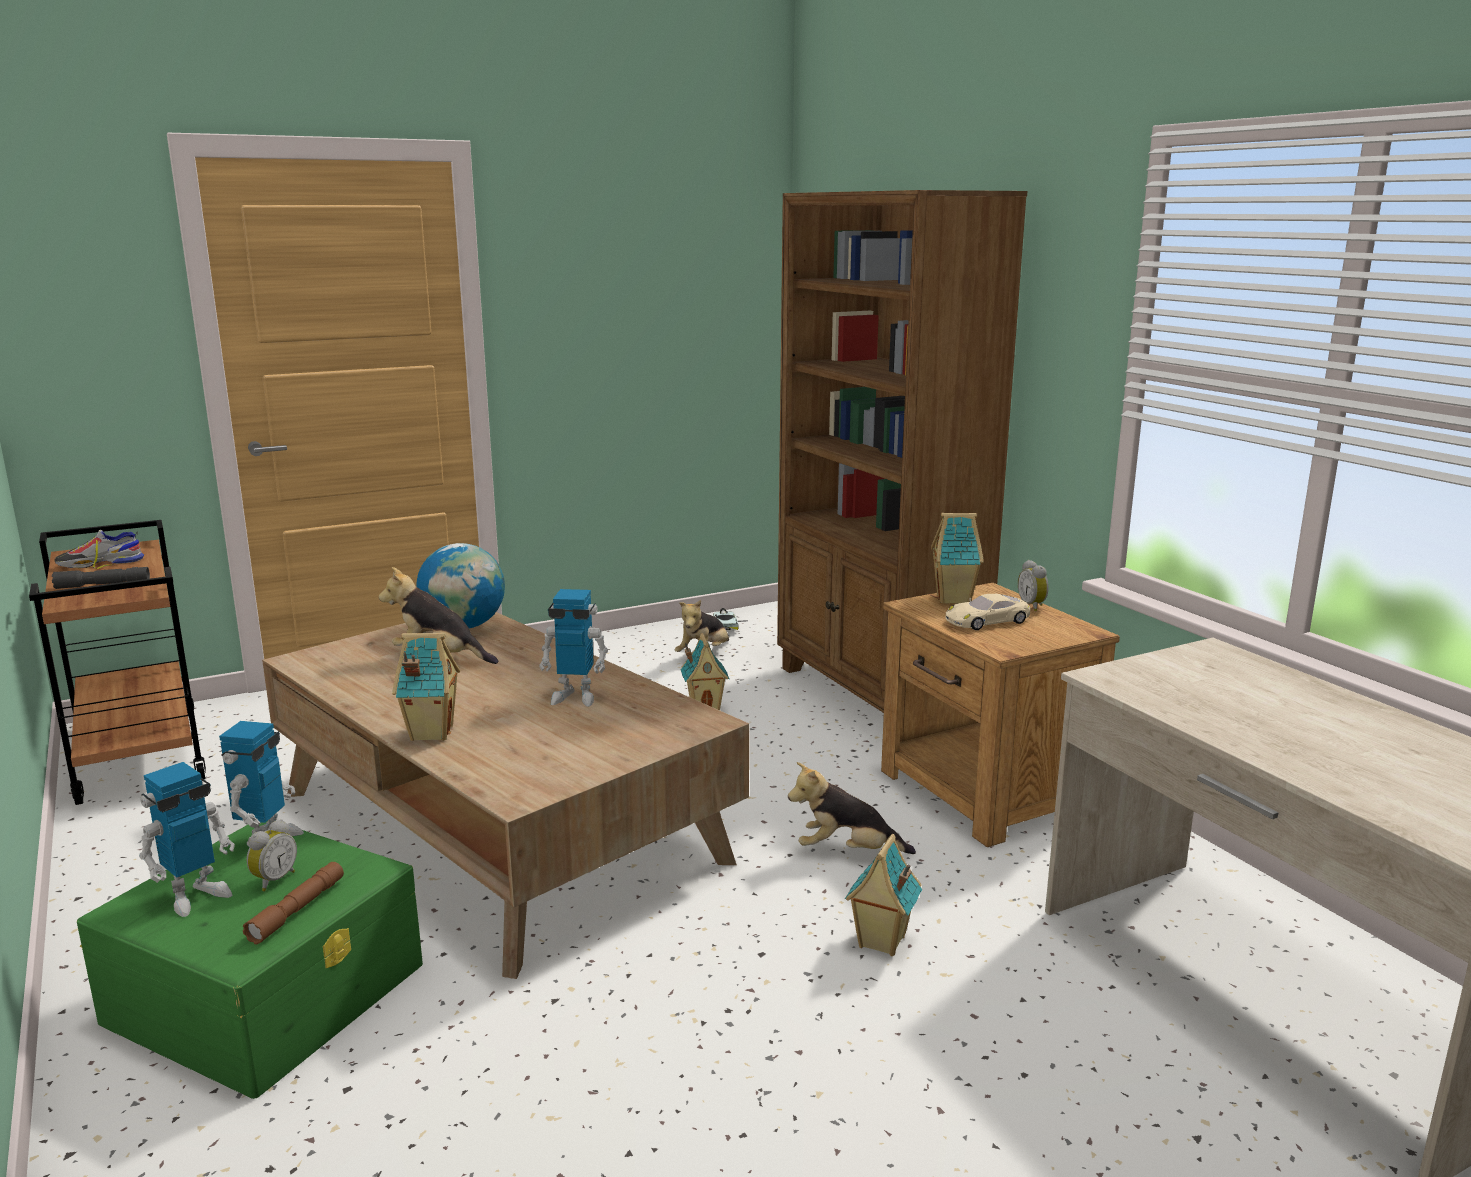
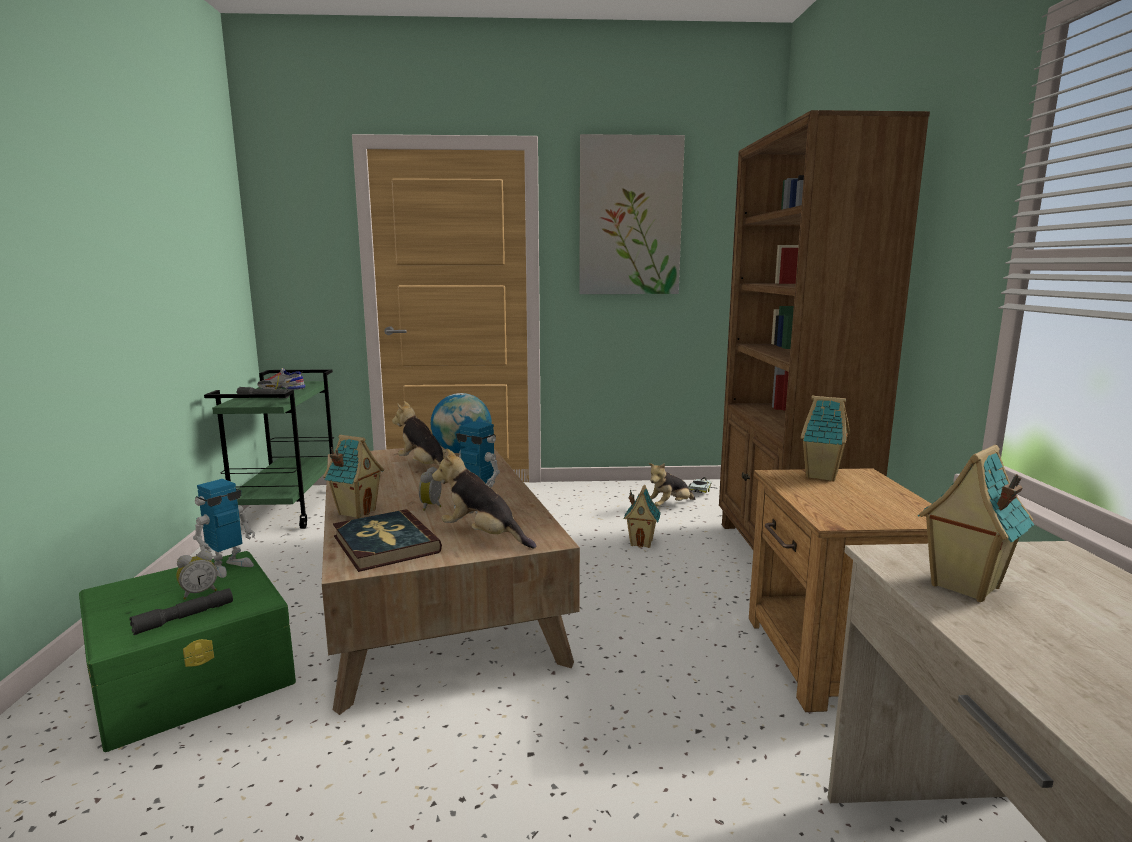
camera: 25 degrees right, 5 degrees down
brown cart [29,520,206,805] -> green cart [204,369,334,529]
toy robot [139,762,235,917] -> none
brown flashlight [243,862,344,944] -> grey flashlight [129,588,233,635]
plush toy [788,762,916,854] -> plush toy moved to [432,449,536,549]
toy house [845,834,922,956] -> toy house moved to [918,445,1034,602]
beige toy car [946,594,1030,630] -> none
alarm clock [1018,560,1049,611] -> alarm clock moved to [419,467,441,511]
none -> book [333,509,442,572]
none -> picture [579,134,685,294]

